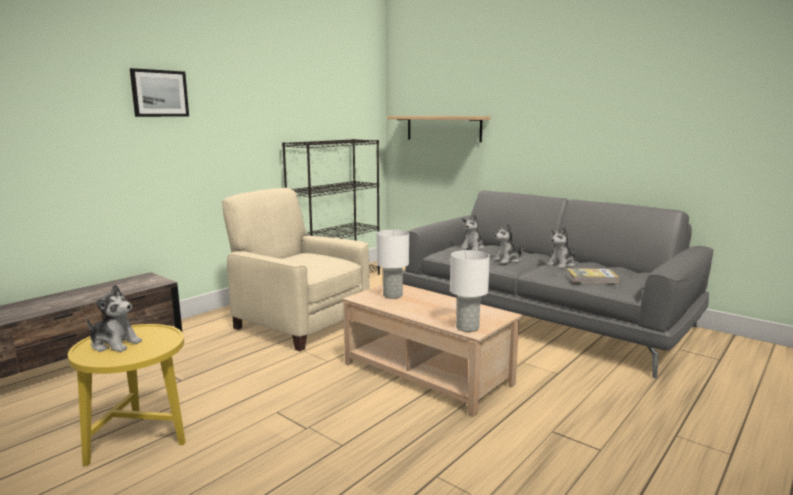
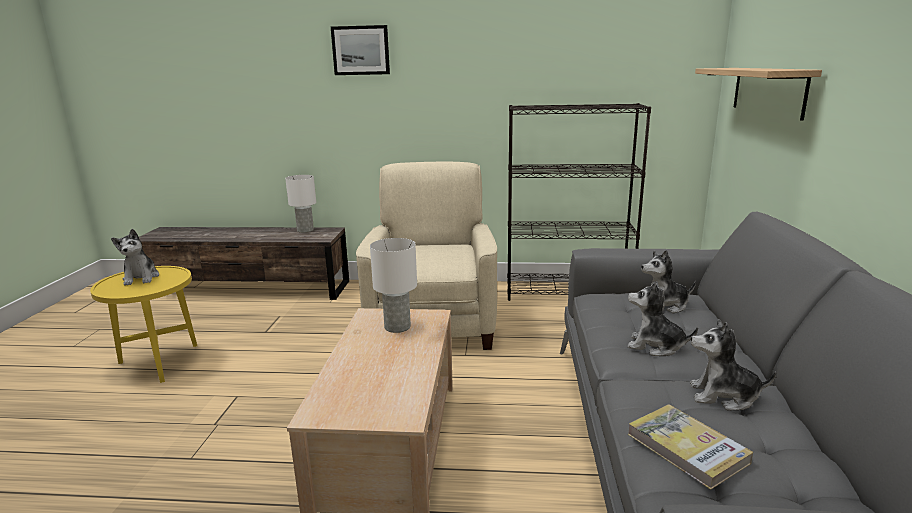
camera: 55 degrees right, 5 degrees up
white table lamp [450,250,490,332] -> white table lamp moved to [285,175,316,233]

